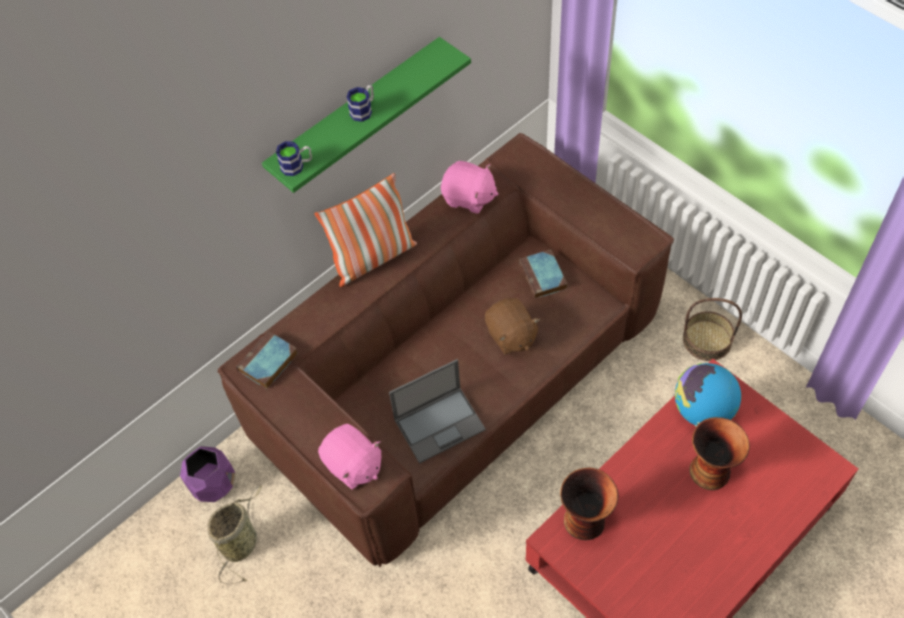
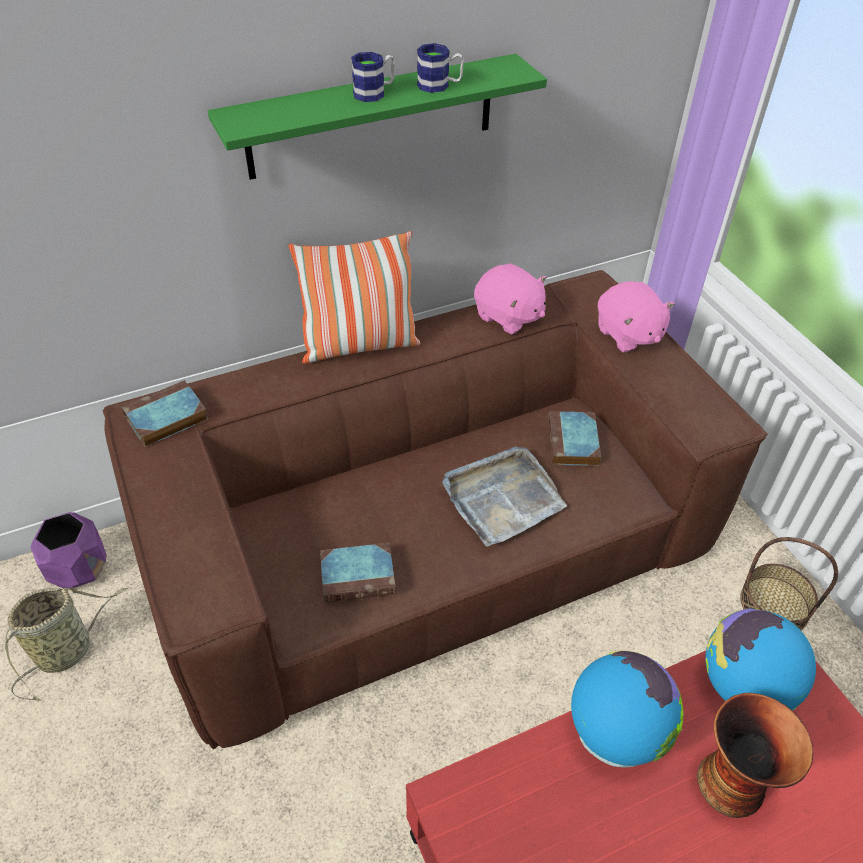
camera: 15 degrees right, 10 degrees down
mug [276,141,312,176] -> mug moved to [417,43,464,93]
pink plush toy [318,424,381,490] -> pink plush toy moved to [597,281,675,353]
laptop [389,359,486,464] -> book [320,543,396,603]
brown plush toy [485,298,540,354] -> grey tray [442,447,567,547]
vase [560,468,619,540] -> none
none -> globe [571,651,684,768]

